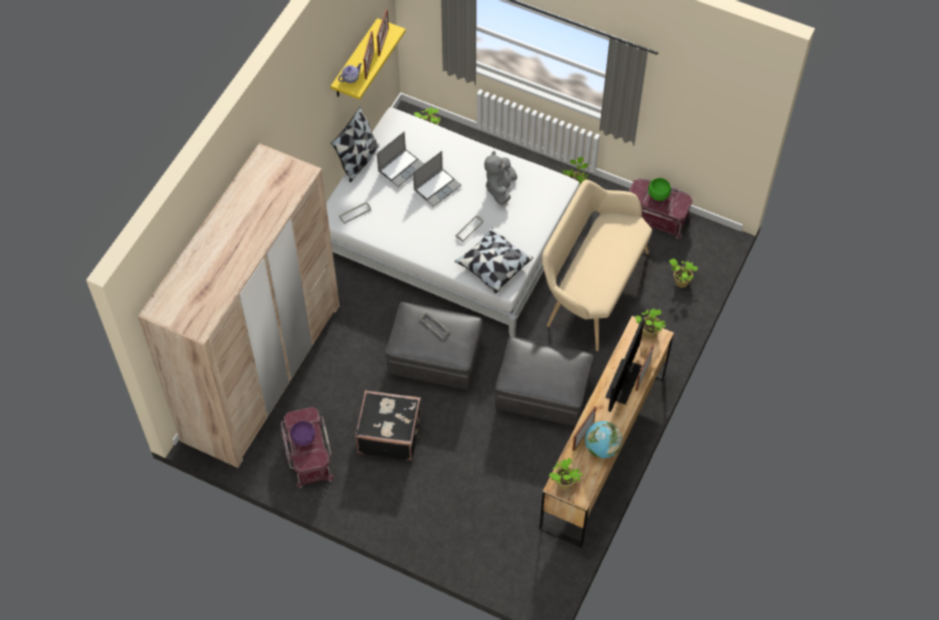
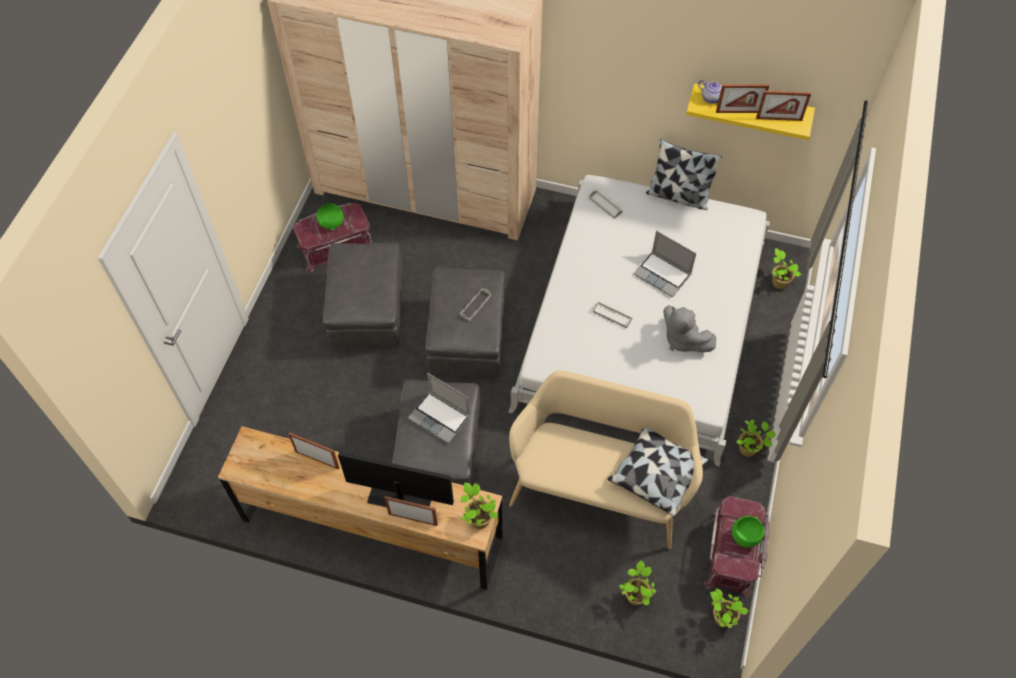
camera: 80 degrees right, 0 degrees up
purple bowl [291,421,316,446] -> green bowl [317,204,344,230]
black suitcase [355,390,421,461] -> grey ottoman [323,242,403,347]
laptop [377,131,424,187] -> laptop moved to [408,373,471,444]
pillow [455,228,533,294] -> pillow moved to [608,428,709,517]
grey plush toy [484,151,517,205] -> grey plush toy turned 135 degrees counterclockwise [663,305,716,352]
potted plant [549,457,583,490] -> potted plant moved to [710,588,749,628]
globe [585,421,622,458] -> none

